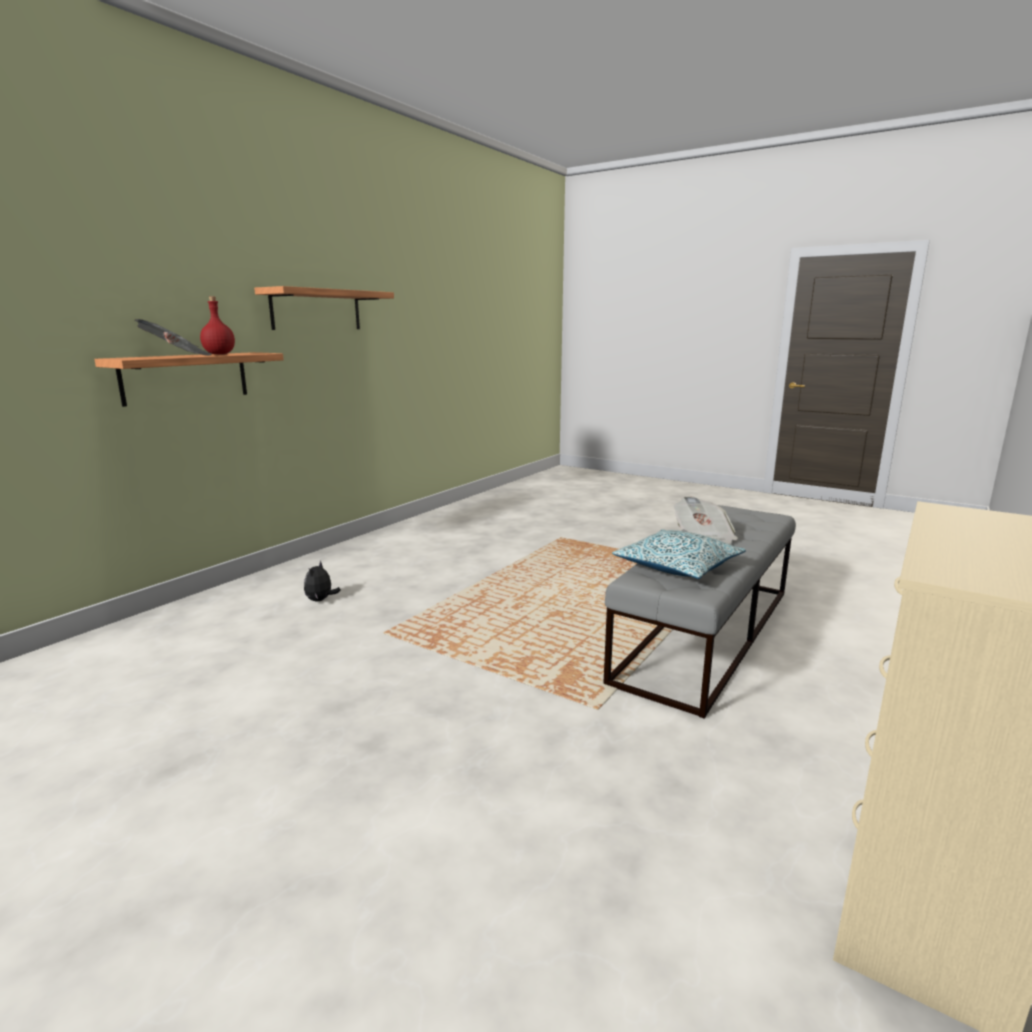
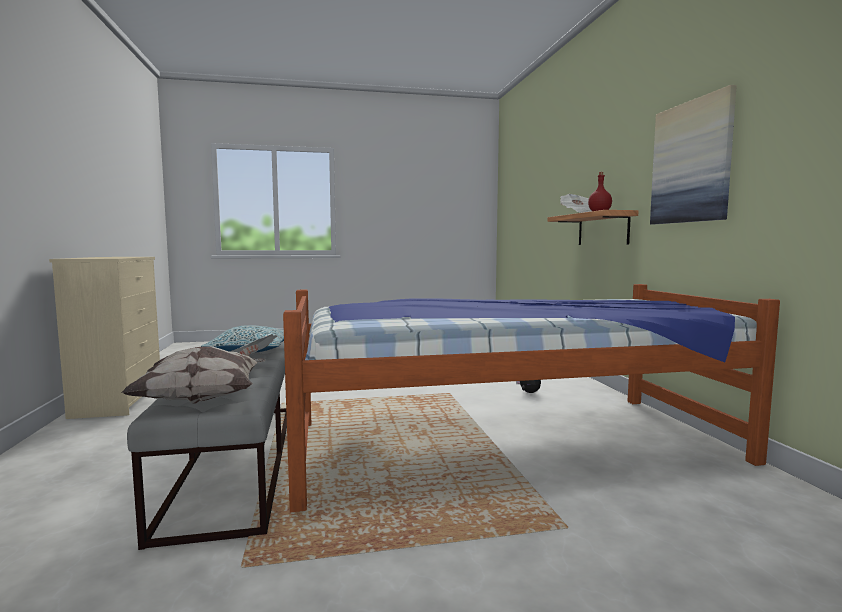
camera: 135 degrees right, 10 degrees down
shelf [254,286,394,330] -> picture [650,85,737,224]
none -> pillow [121,347,265,404]
none -> bed [283,284,780,512]

